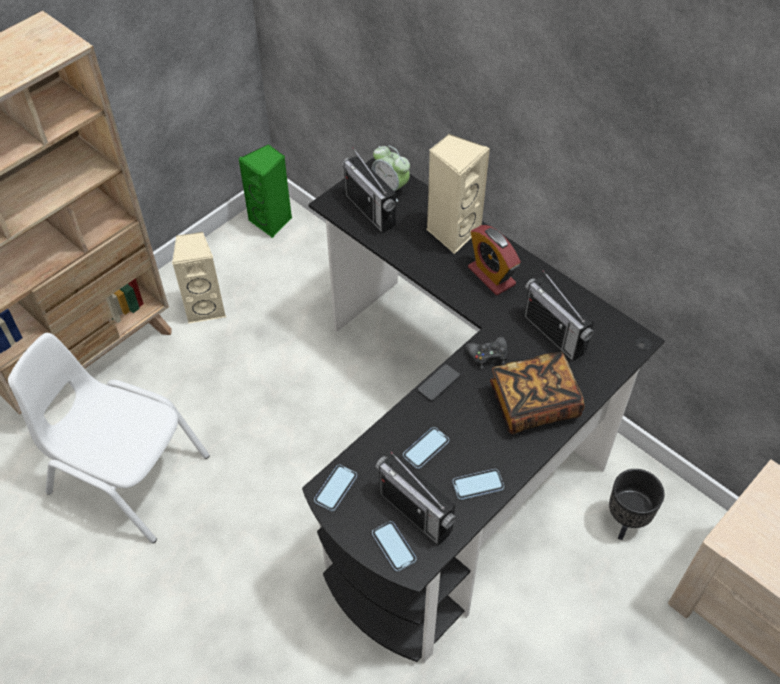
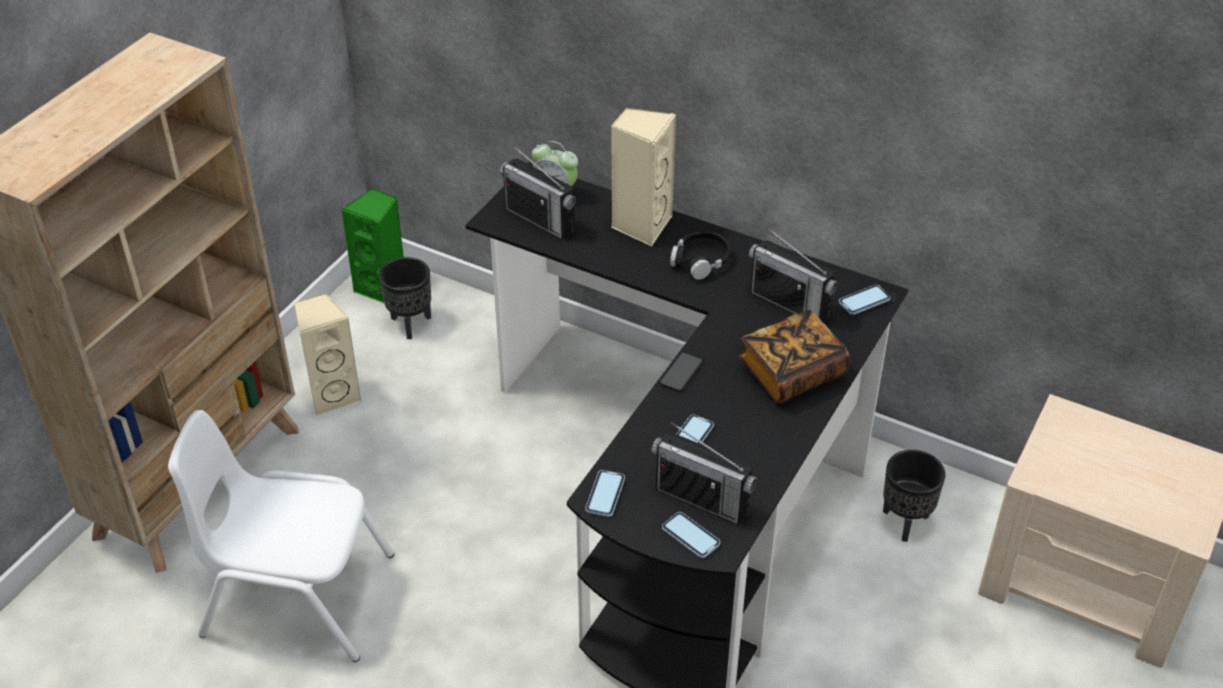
camera: 15 degrees left, 10 degrees down
phone [452,469,504,500] -> phone moved to [839,285,891,315]
black game controller [465,337,508,369] -> none
alarm clock [468,225,521,295] -> black headphones [670,231,732,280]
none -> black planter [379,257,431,339]

